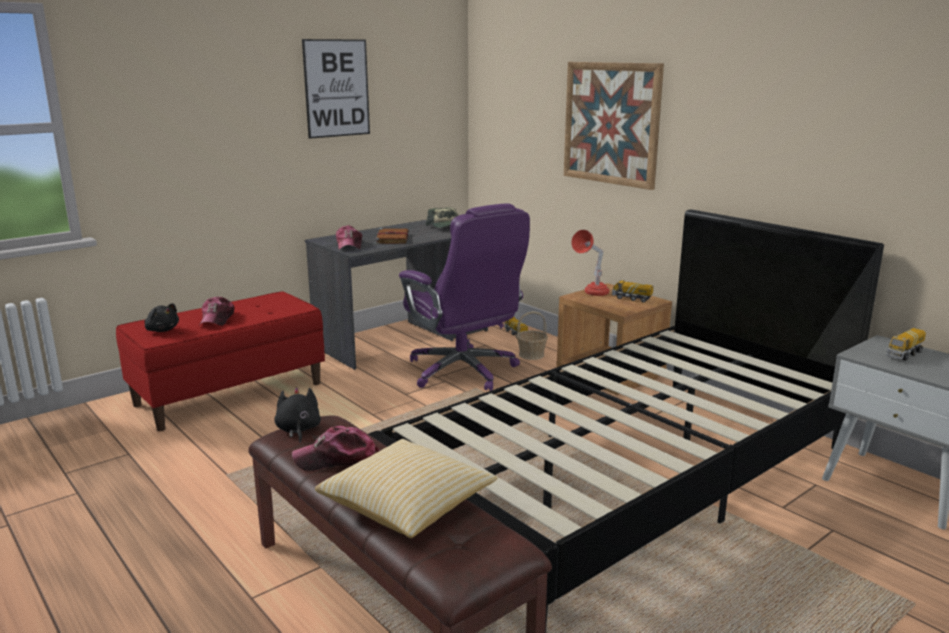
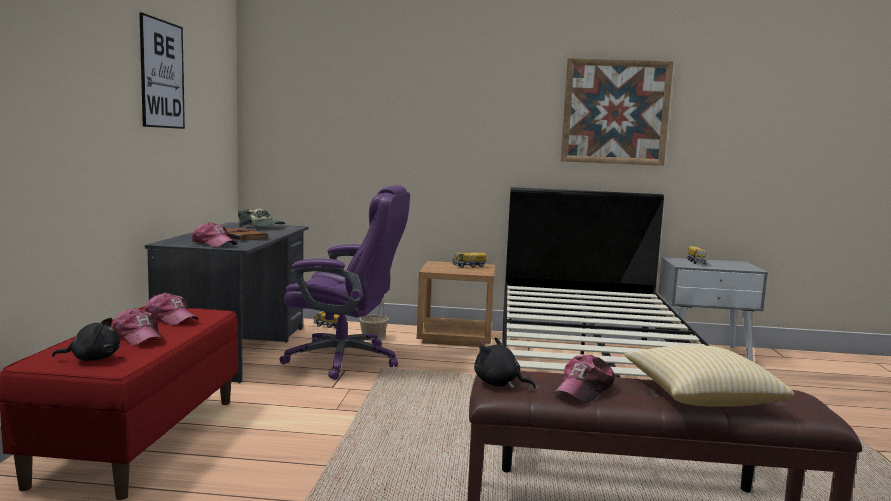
camera: 45 degrees left, 10 degrees down
picture [564,62,664,190] -> picture moved to [561,58,674,166]
red table lamp [571,230,609,296] -> none
none -> cap [144,292,198,325]

